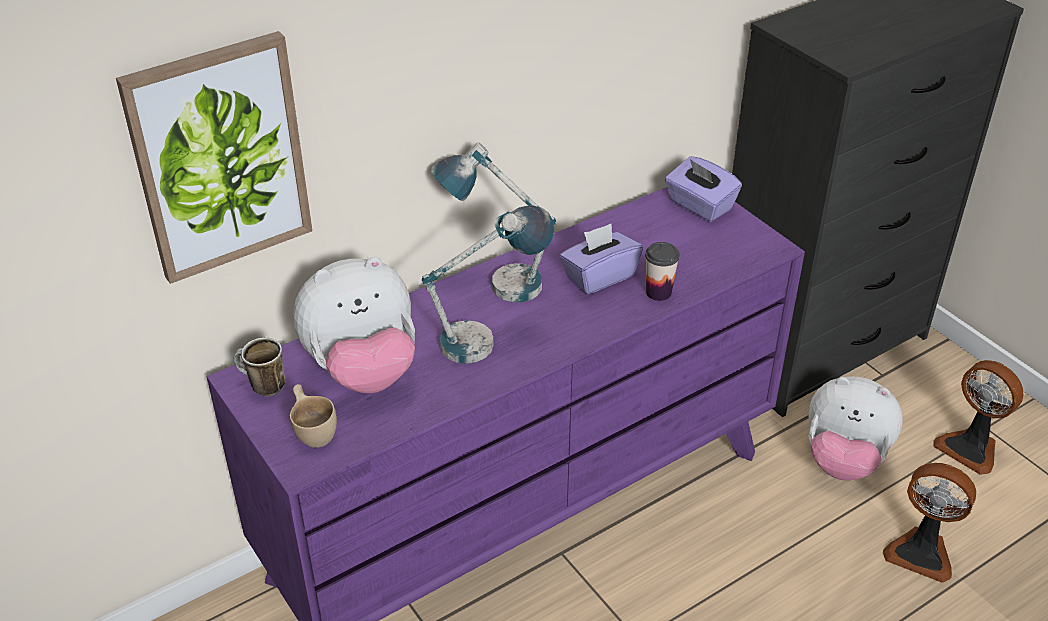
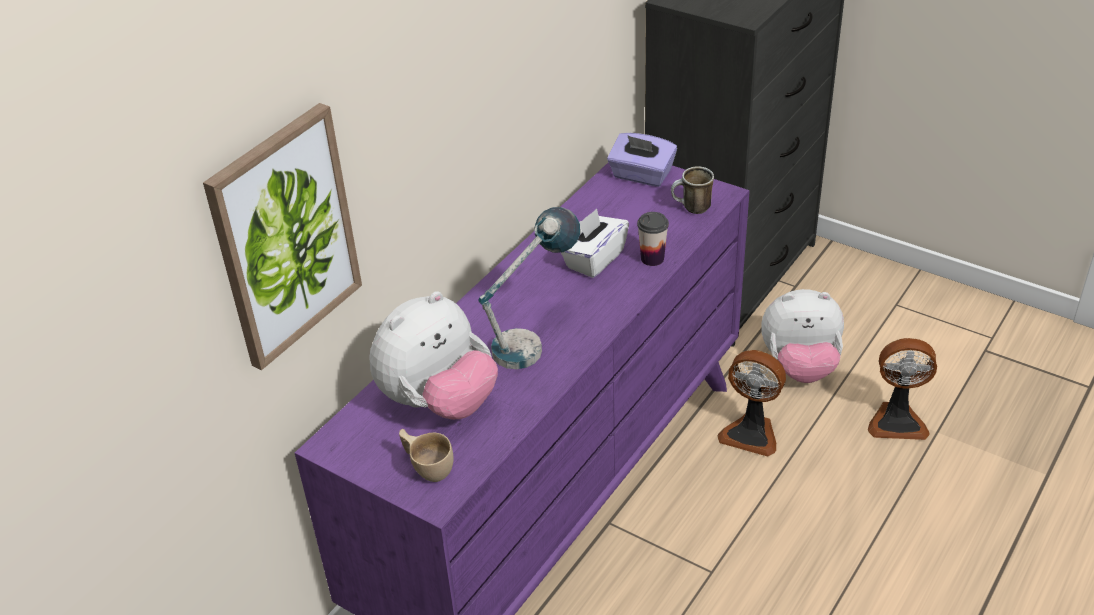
camera: 20 degrees left, 0 degrees up
mug [234,338,286,396] -> mug moved to [671,166,714,214]
table lamp [430,142,556,302] -> none
purple tissue box [560,224,643,294] -> white tissue box [560,208,629,278]
fan [934,360,1023,475] -> fan moved to [717,350,786,457]

